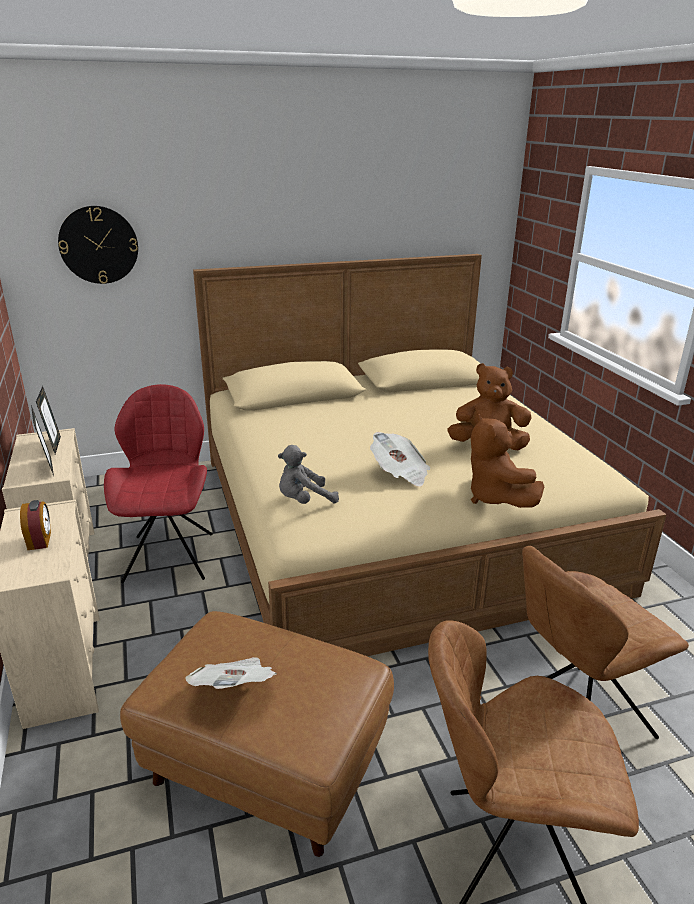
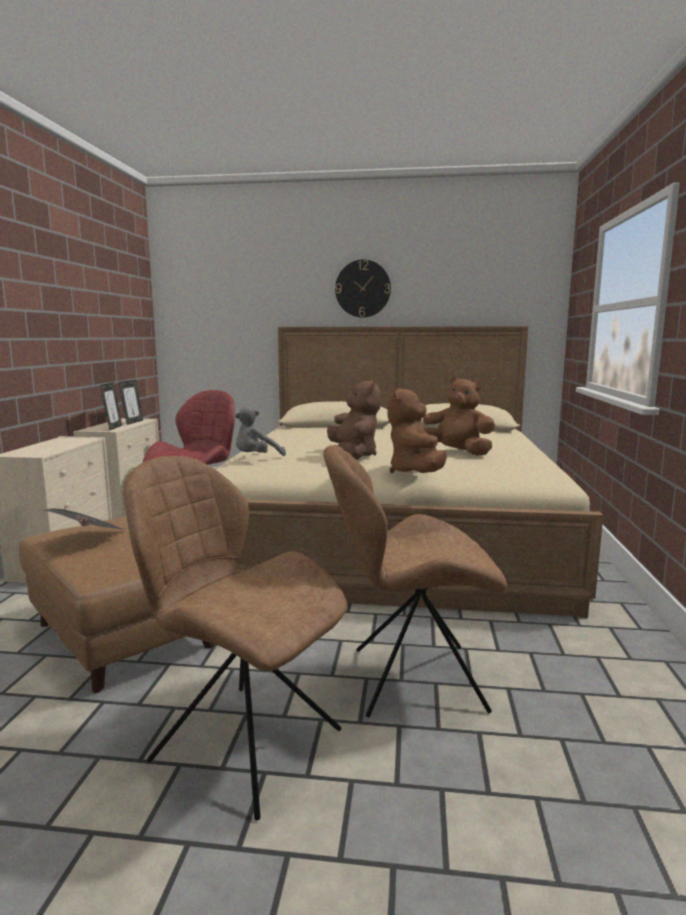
camera: 25 degrees right, 15 degrees down
alarm clock [20,500,51,550] -> none
wall clock [58,206,138,284] -> wall clock moved to [335,260,391,318]
grey plush toy [278,445,339,504] -> grey plush toy turned 45 degrees counterclockwise [235,406,286,456]
newspaper [370,432,430,487] -> brown plush toy [327,379,381,460]

